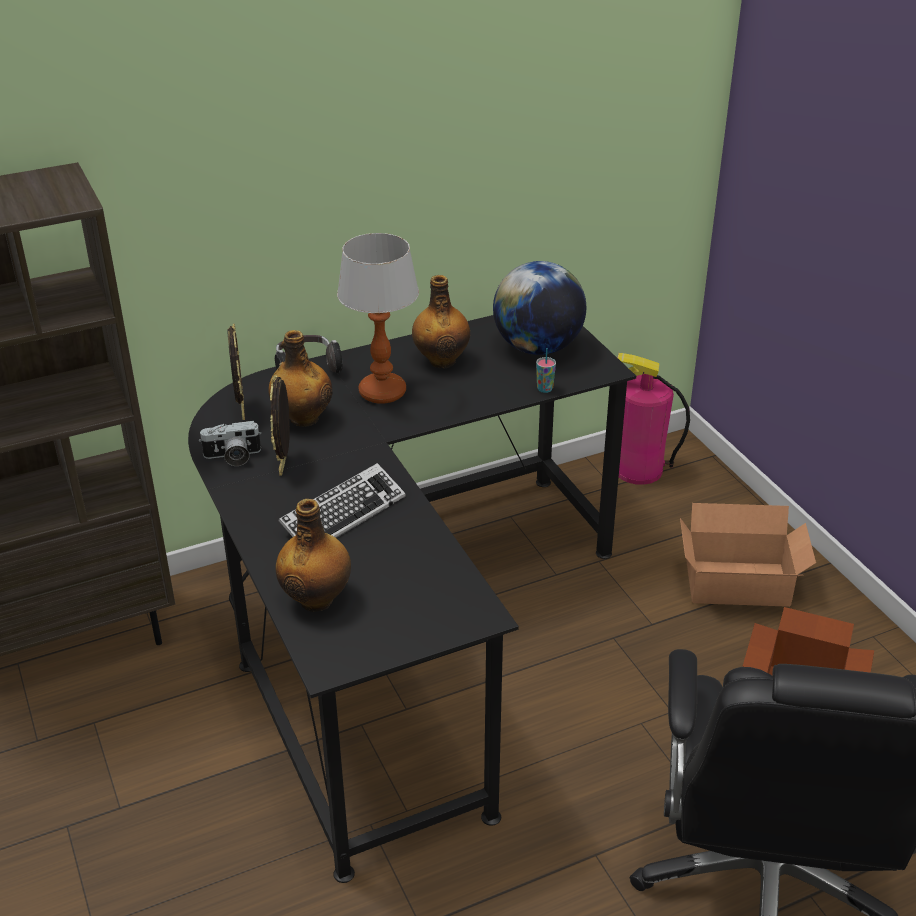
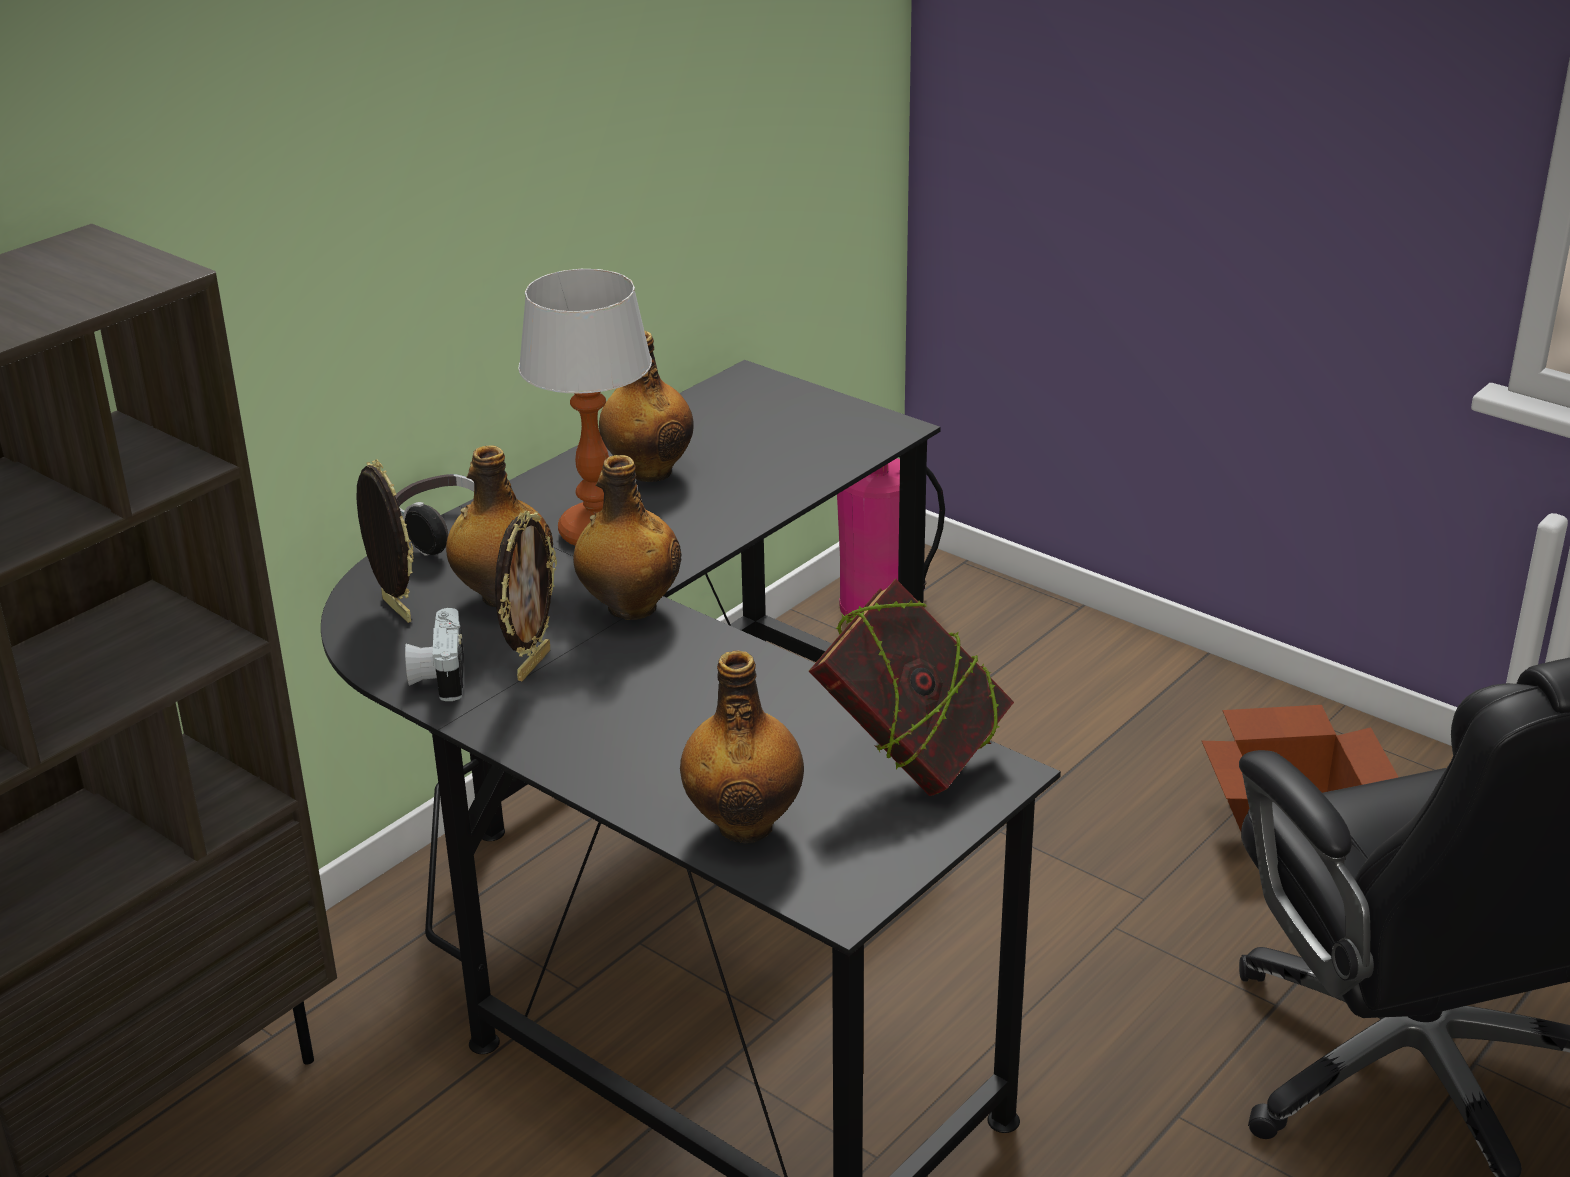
camera: 25 degrees left, 5 degrees down
camera [199,421,261,466] -> camera turned 120 degrees clockwise [405,608,464,701]
picture frame [270,375,290,476] -> picture frame turned 135 degrees counterclockwise [495,511,557,681]
keyboard [279,463,406,538] -> none
globe [493,261,586,355] -> none
cup [536,348,556,393] -> none
cardboard box [680,503,816,607] -> none
none -> bottle [573,455,681,620]
none -> book [809,579,1014,796]

